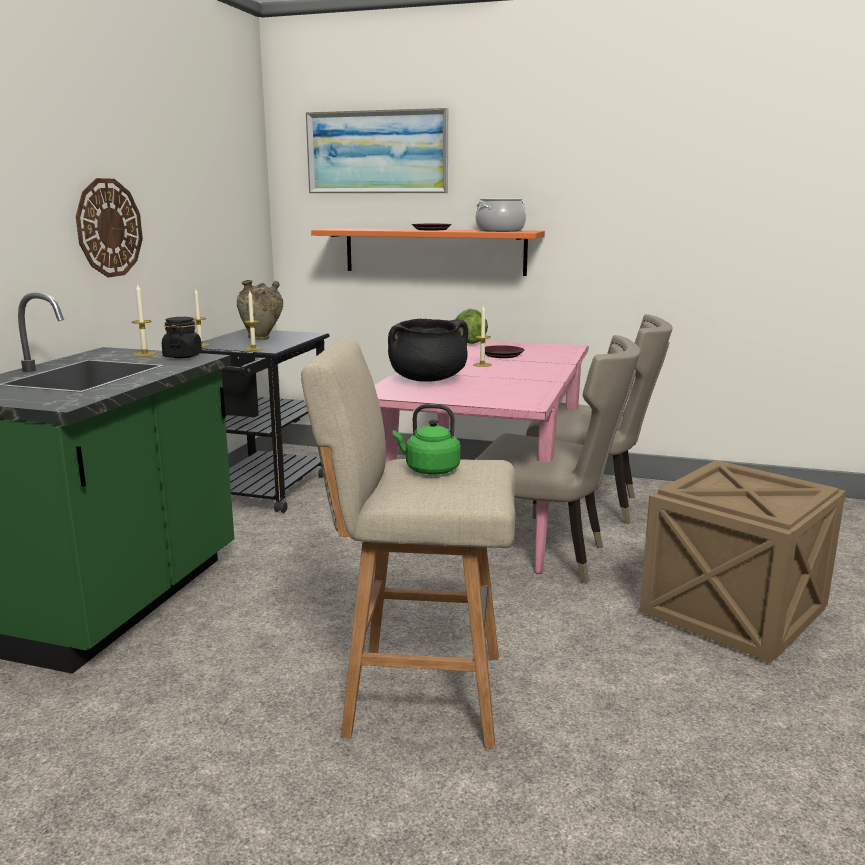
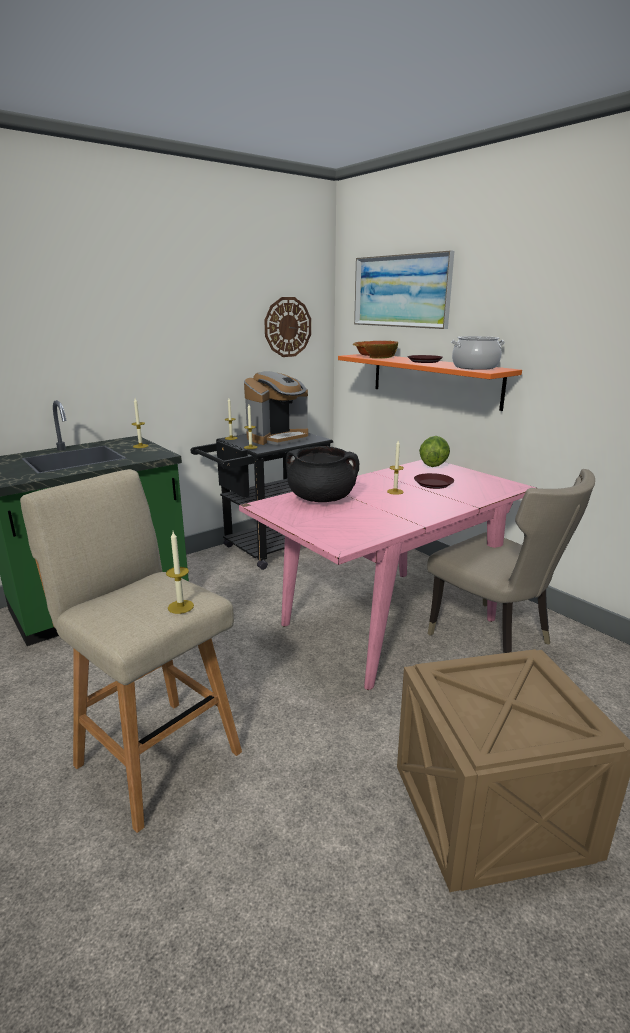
camera: 35 degrees right, 5 degrees up
wall clock [76,178,143,277] -> wall clock moved to [264,297,311,357]
black jar [162,317,202,358] -> none
beige vase [237,280,283,340] -> coffee machine [244,371,308,445]
green kettle [393,404,460,475] -> none
beige chair [475,335,641,583] -> none
none -> candle [166,532,194,614]
none -> bowl [353,341,398,359]

